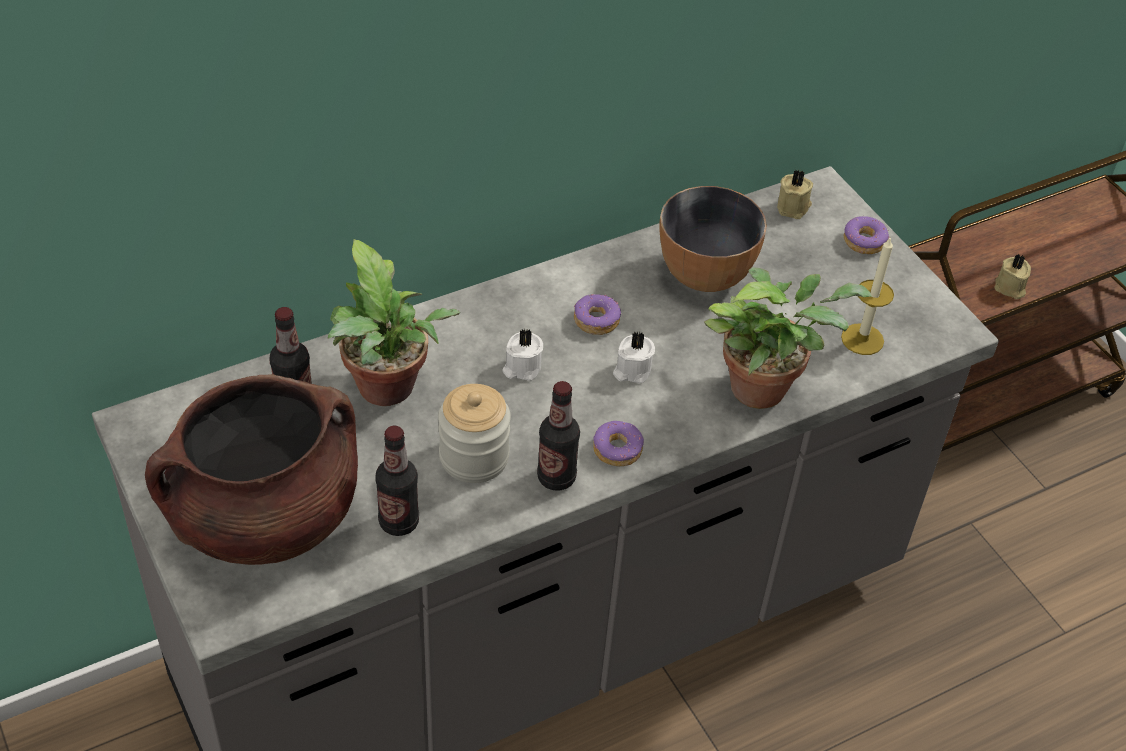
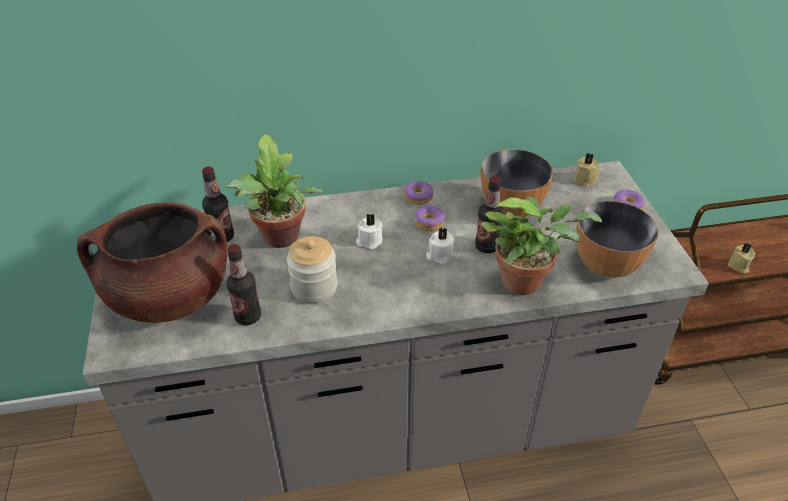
camera: 20 degrees right, 5 degrees down
bottle [537,381,580,491] -> bottle moved to [475,176,504,253]
donut [593,421,644,466] -> donut moved to [404,181,434,205]
candle [841,236,894,355] -> bowl [576,201,658,278]

